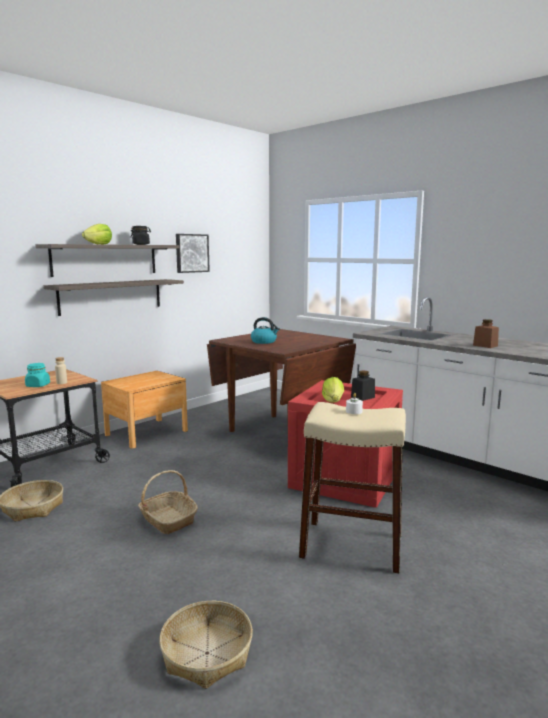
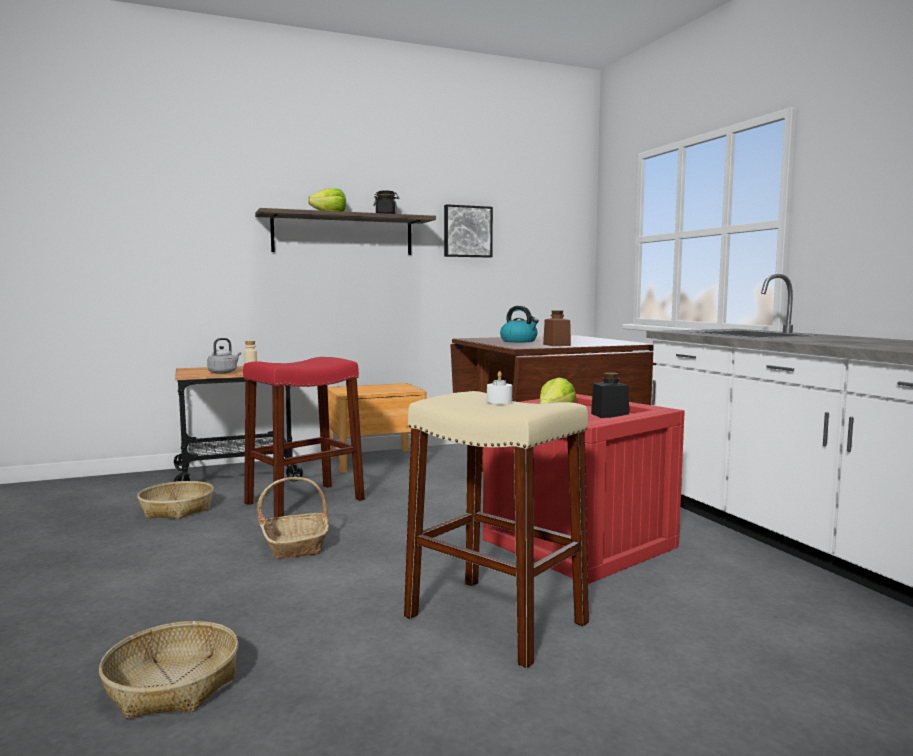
camera: 25 degrees right, 5 degrees down
turquoise jar [25,363,50,387] -> grey kettle [207,338,241,374]
shelf [44,279,184,316] -> none
brown jar [473,319,499,348] -> brown jar moved to [543,310,571,346]
none -> red stool [243,357,365,518]

